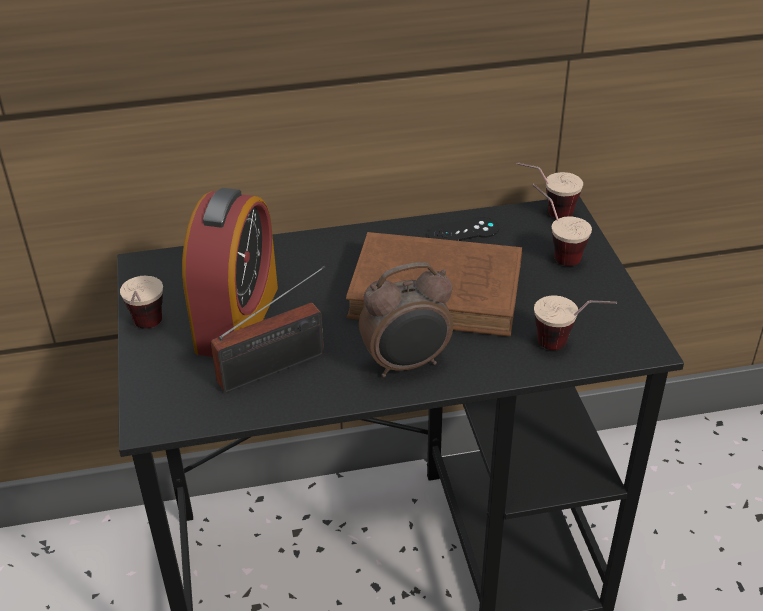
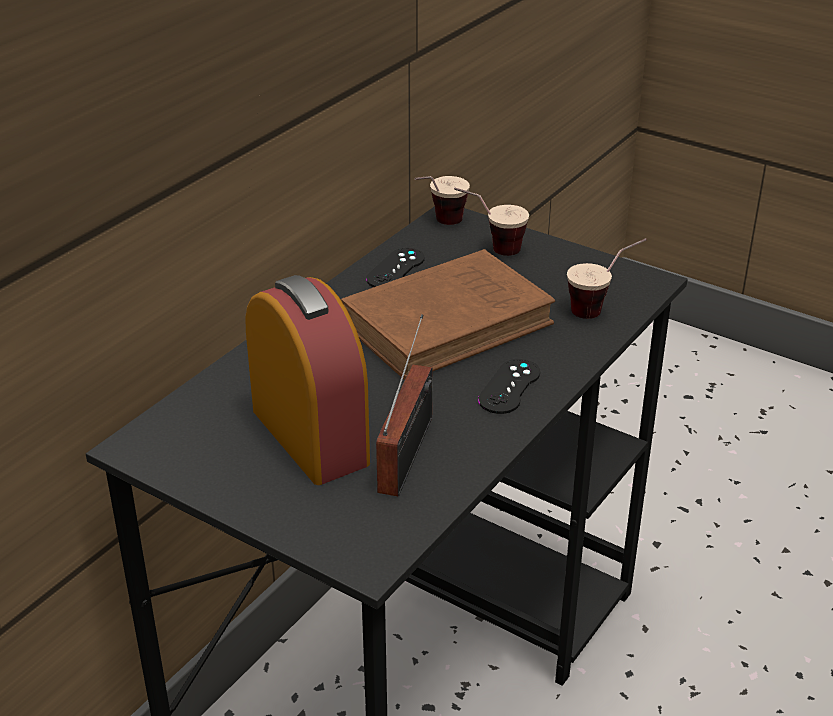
camera: 45 degrees left, 5 degrees down
cup [120,276,163,329] -> none
alarm clock [359,262,453,377] -> black game controller [478,359,540,414]

